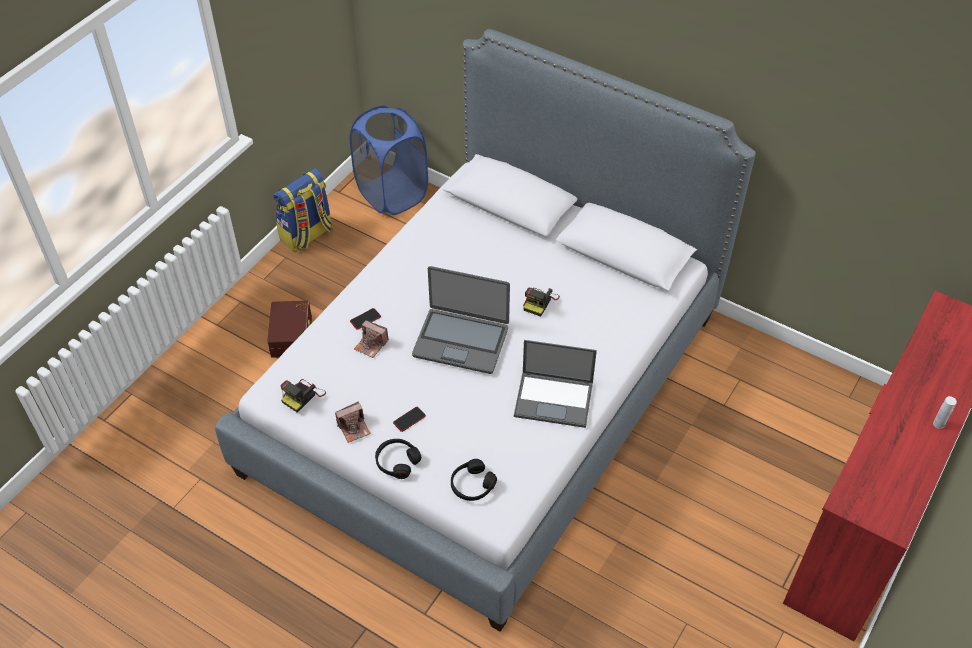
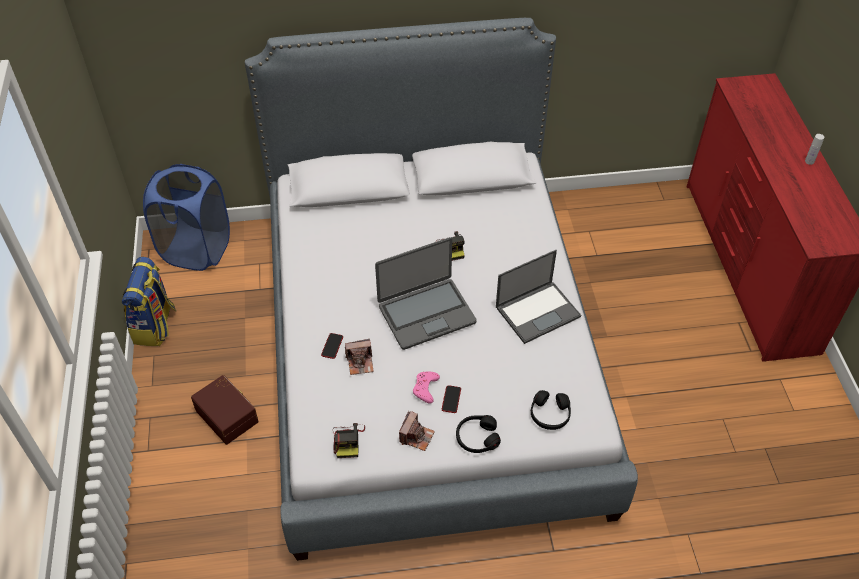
camera: 40 degrees left, 0 degrees up
none -> pink game controller [413,372,440,404]

